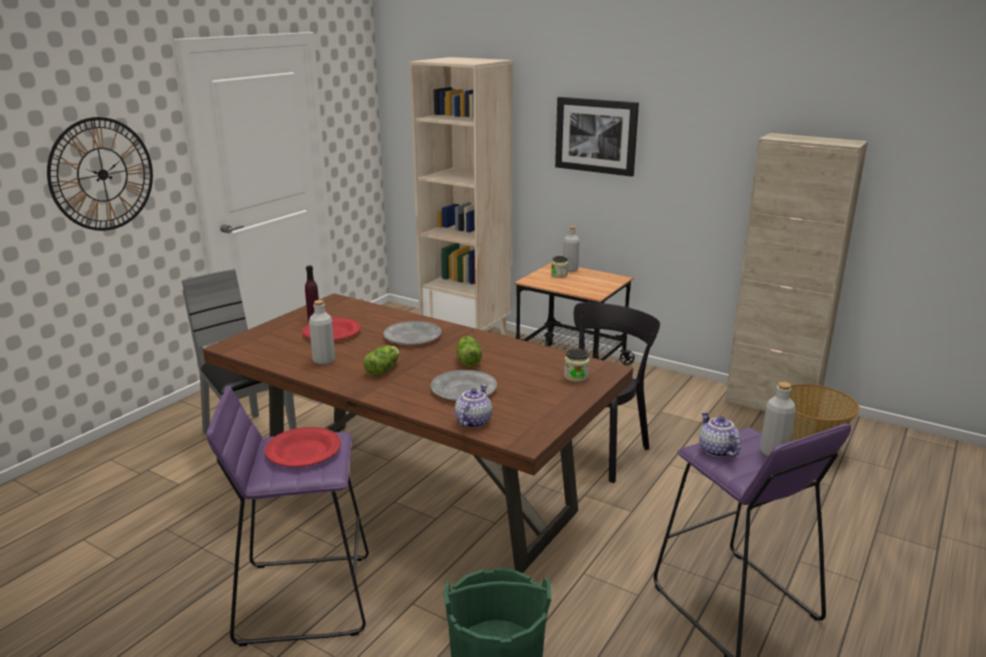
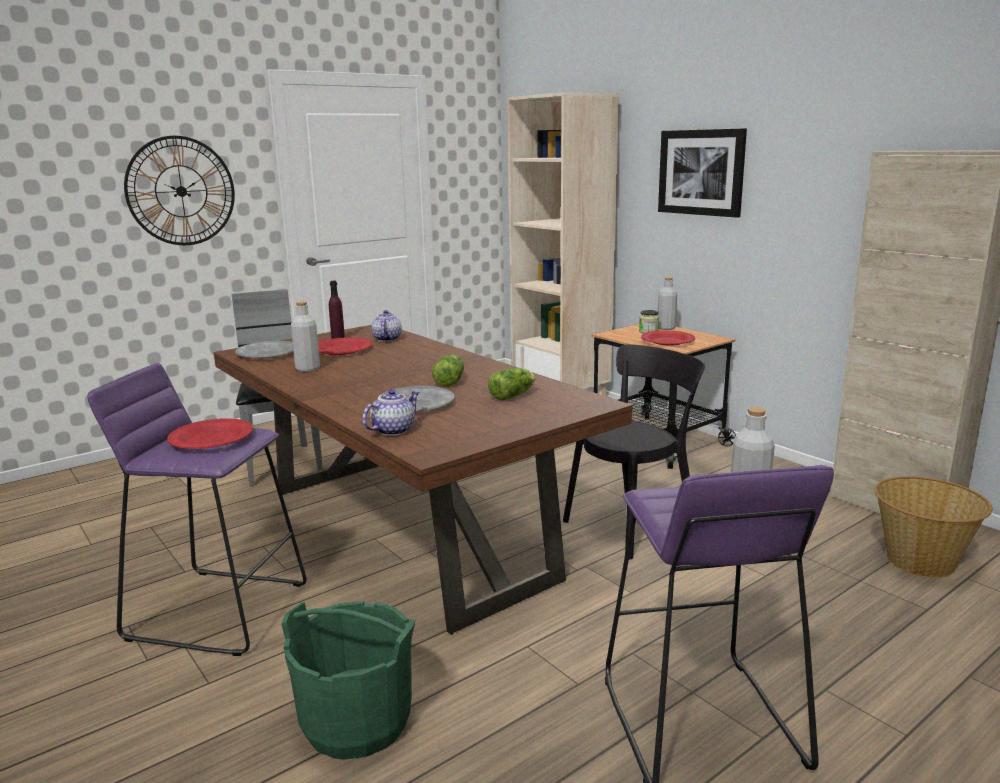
camera: 20 degrees right, 5 degrees down
lettuce [363,345,399,376] -> lettuce moved to [488,368,535,401]
grey plate [383,321,441,345] -> grey plate moved to [235,341,293,359]
jar [564,349,590,382] -> none
teapot [699,411,741,457] -> teapot moved to [371,310,402,342]
none -> red plate [641,331,695,345]

